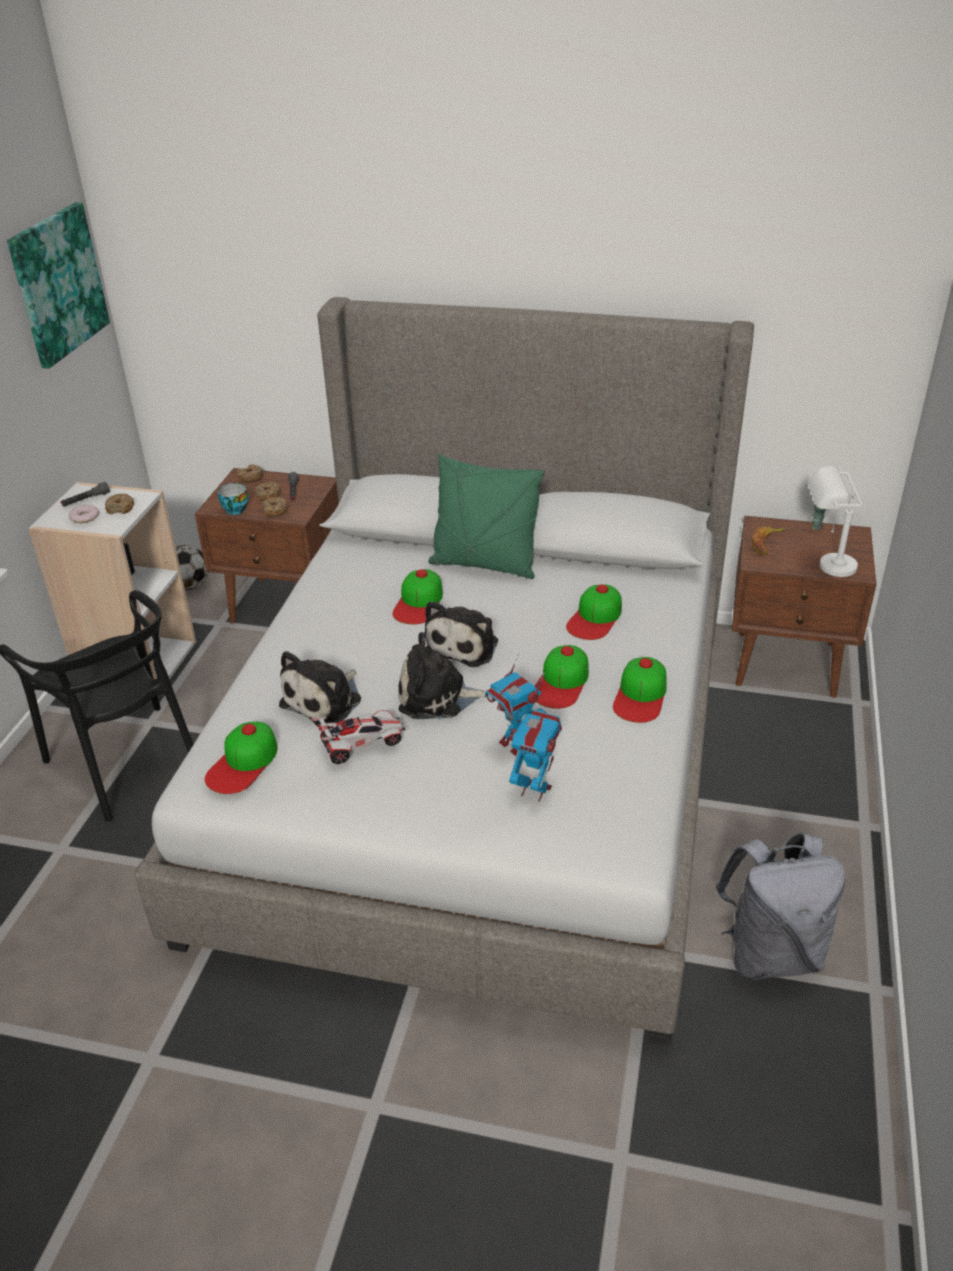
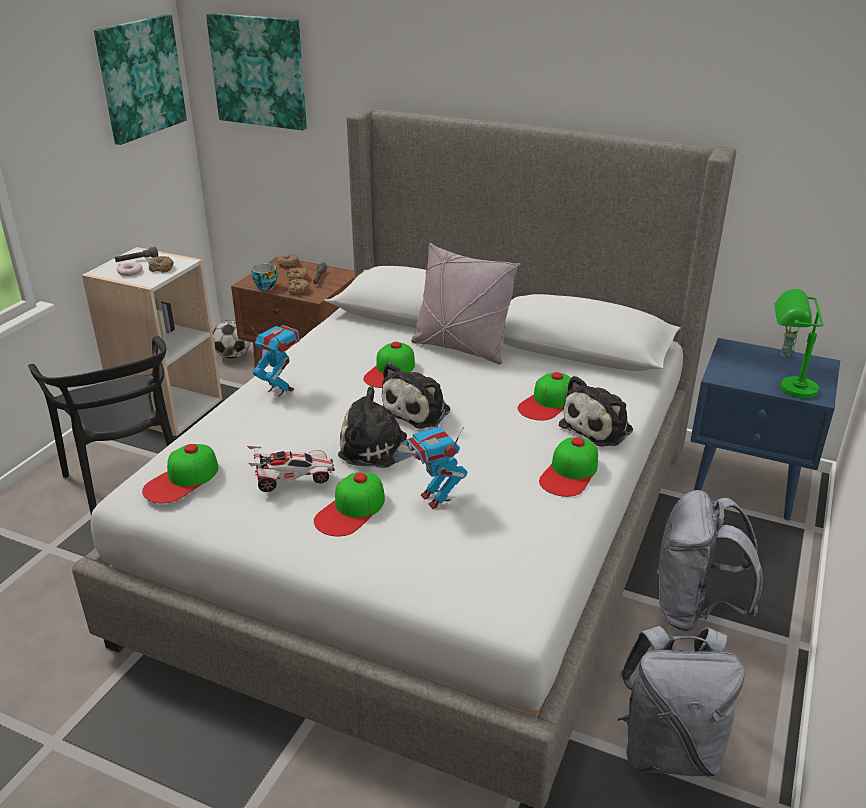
camera: 10 degrees right, 5 degrees down
plush toy [279,651,361,726] -> plush toy moved to [559,376,633,447]
green pillow [428,454,545,579] -> purple pillow [411,243,520,364]
toy robot [507,710,562,802] -> toy robot moved to [250,325,300,396]
cap [535,645,589,709] -> cap moved to [314,472,385,536]
brown nightstand [732,516,876,698] -> blue nightstand [690,338,840,520]
banana [752,526,786,555] -> none
white table lamp [808,466,862,577] -> green table lamp [774,289,823,399]
none -> picture [206,13,307,130]
none -> grey backpack [657,490,763,631]

